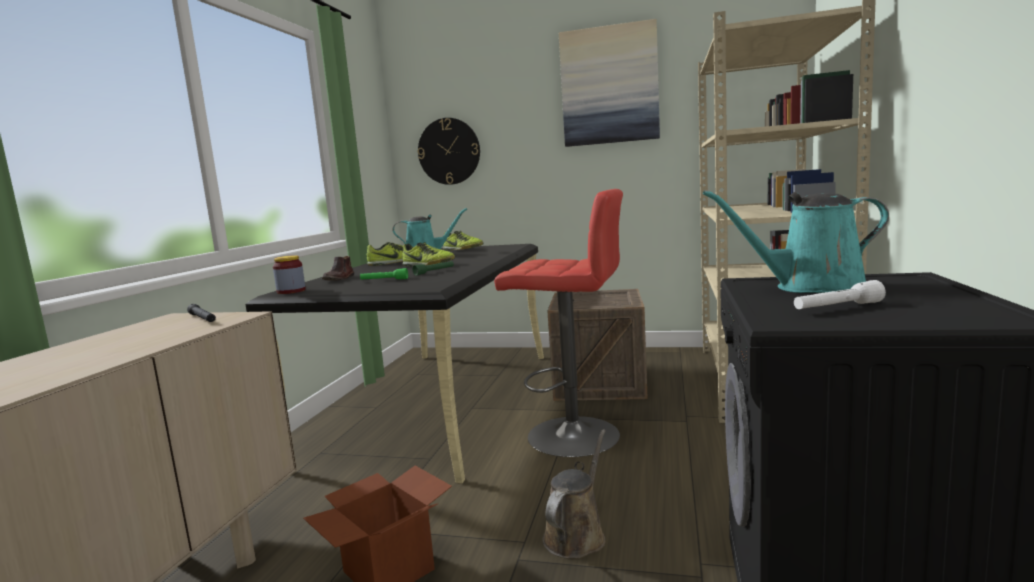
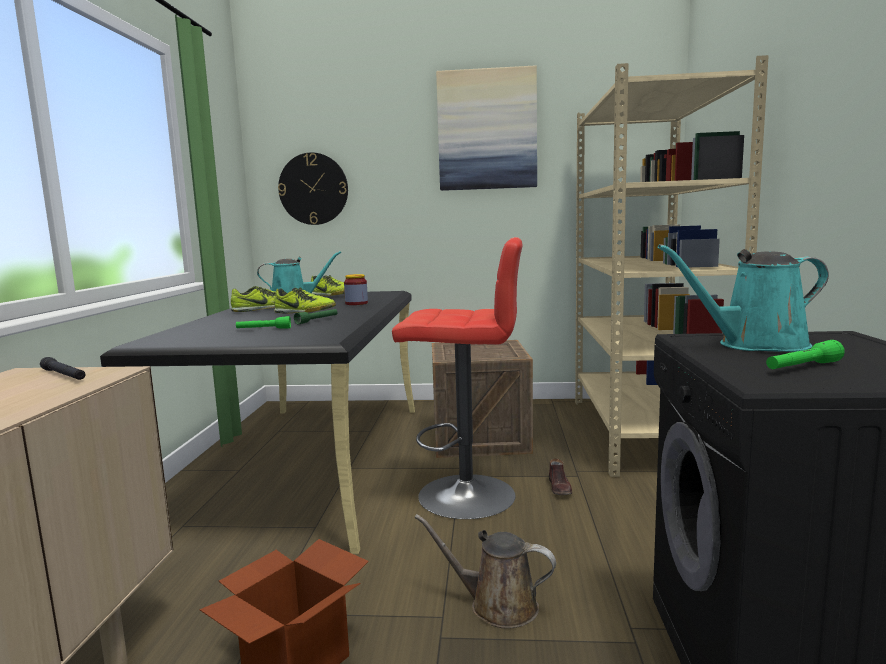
camera: 10 degrees left, 0 degrees up
jar [273,255,306,294] -> jar moved to [344,274,368,305]
brown shoe [322,256,355,281] -> brown shoe moved to [549,459,572,495]
brown watering can [542,429,606,559] -> brown watering can turned 90 degrees counterclockwise [414,514,556,629]
white flashlight [794,280,886,309] -> green flashlight [766,340,845,369]

